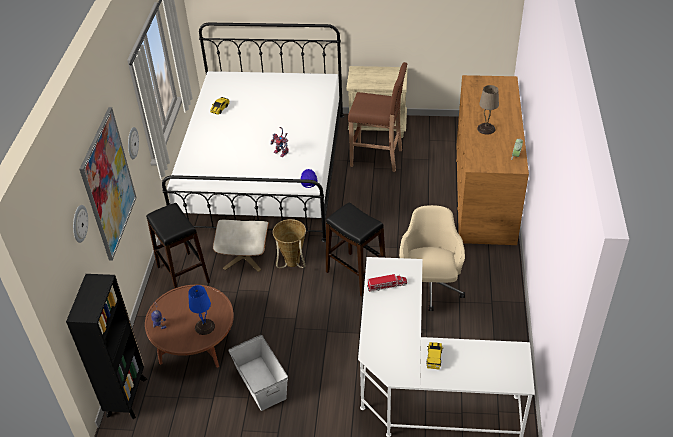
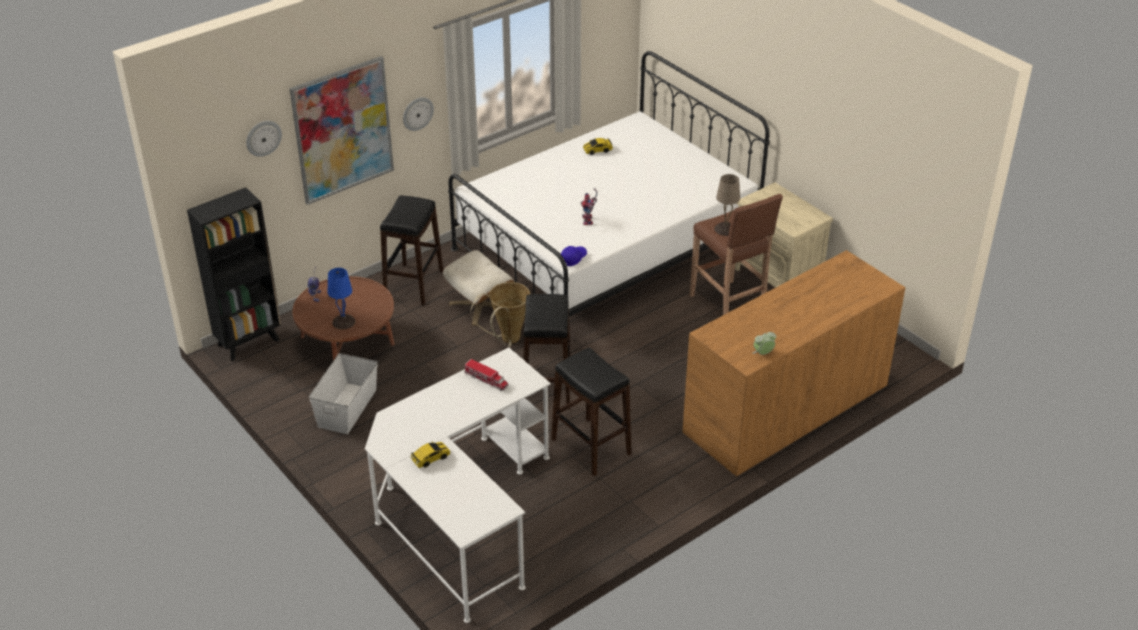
camera: 45 degrees right, 5 degrees down
beige office chair [399,205,465,311] -> black stool [551,348,631,476]
beige table lamp [477,85,499,135] -> beige table lamp moved to [714,174,740,236]

